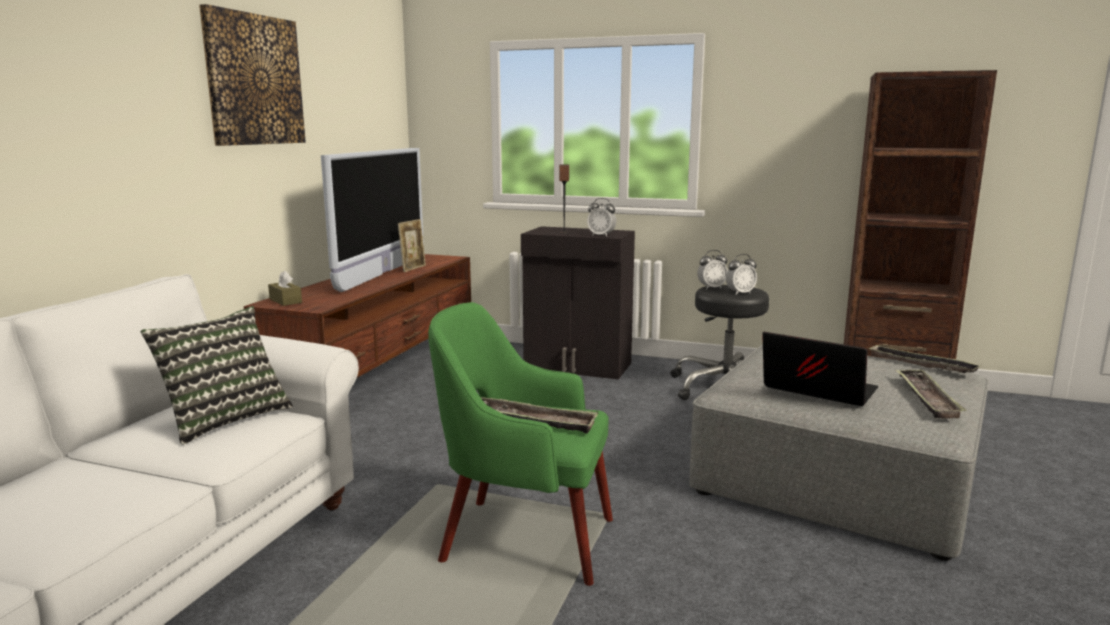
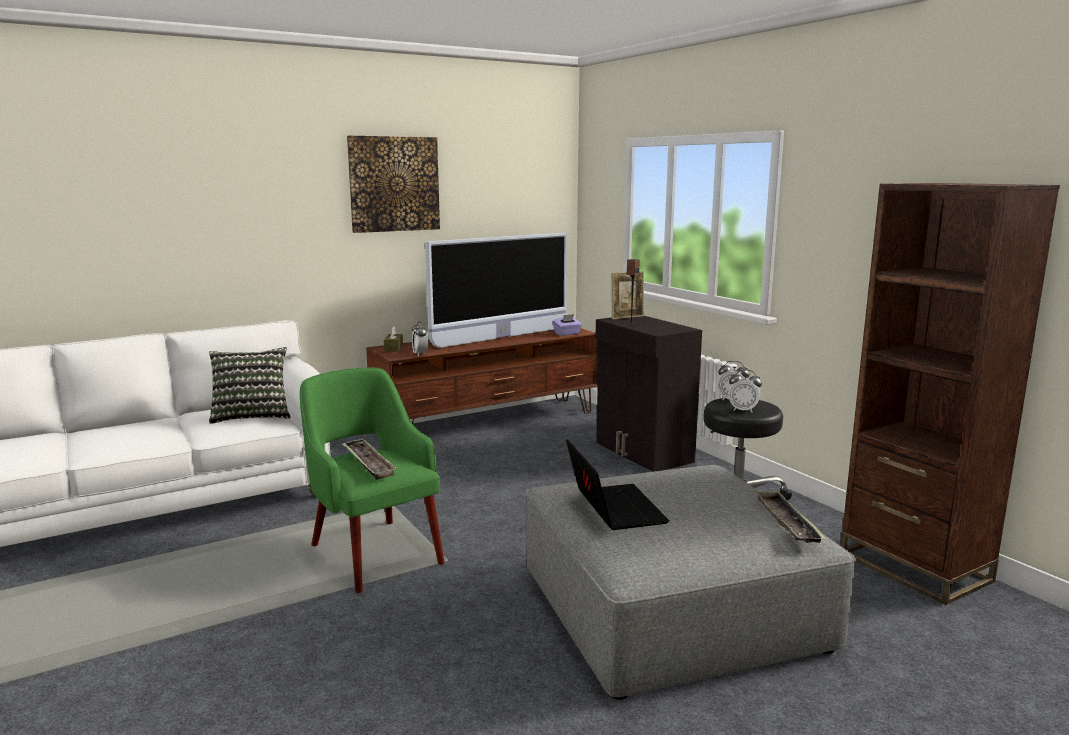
camera: 40 degrees right, 0 degrees up
picture frame [398,219,426,272] -> picture frame moved to [611,271,644,319]
alarm clock [587,198,616,237] -> alarm clock moved to [412,321,429,356]
tray [895,370,966,419] -> none
none -> purple tissue box [553,314,582,336]

